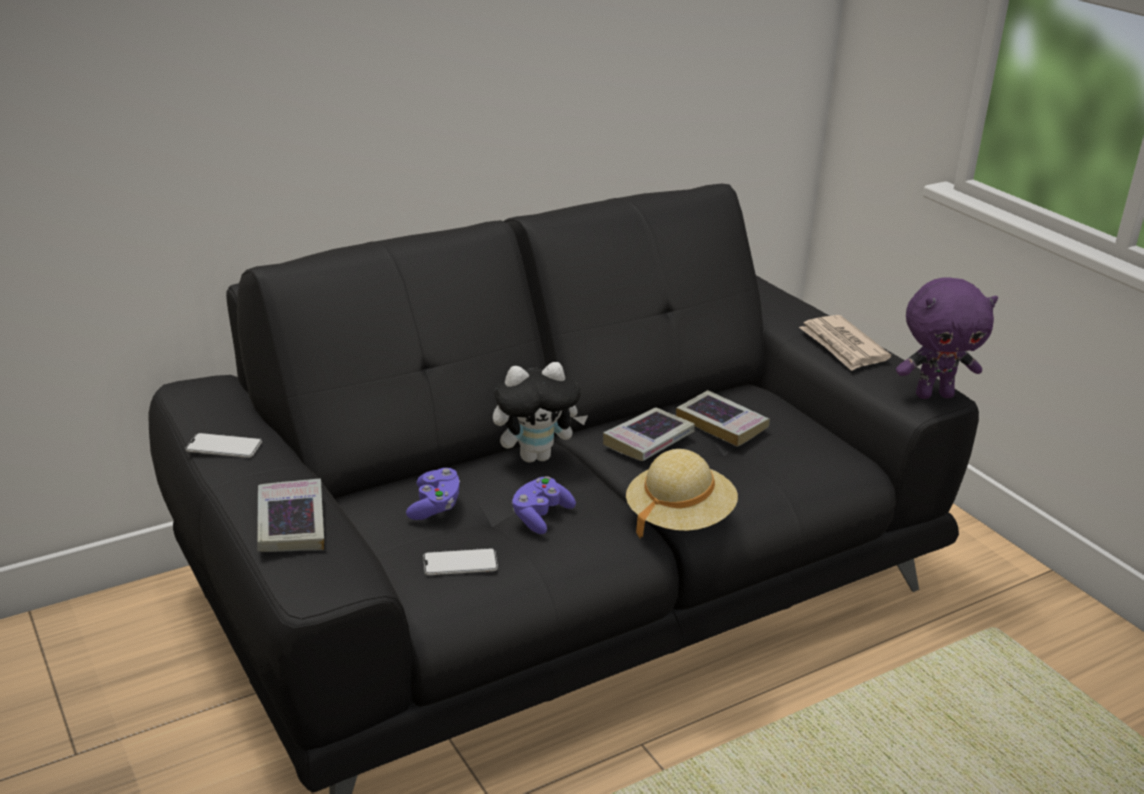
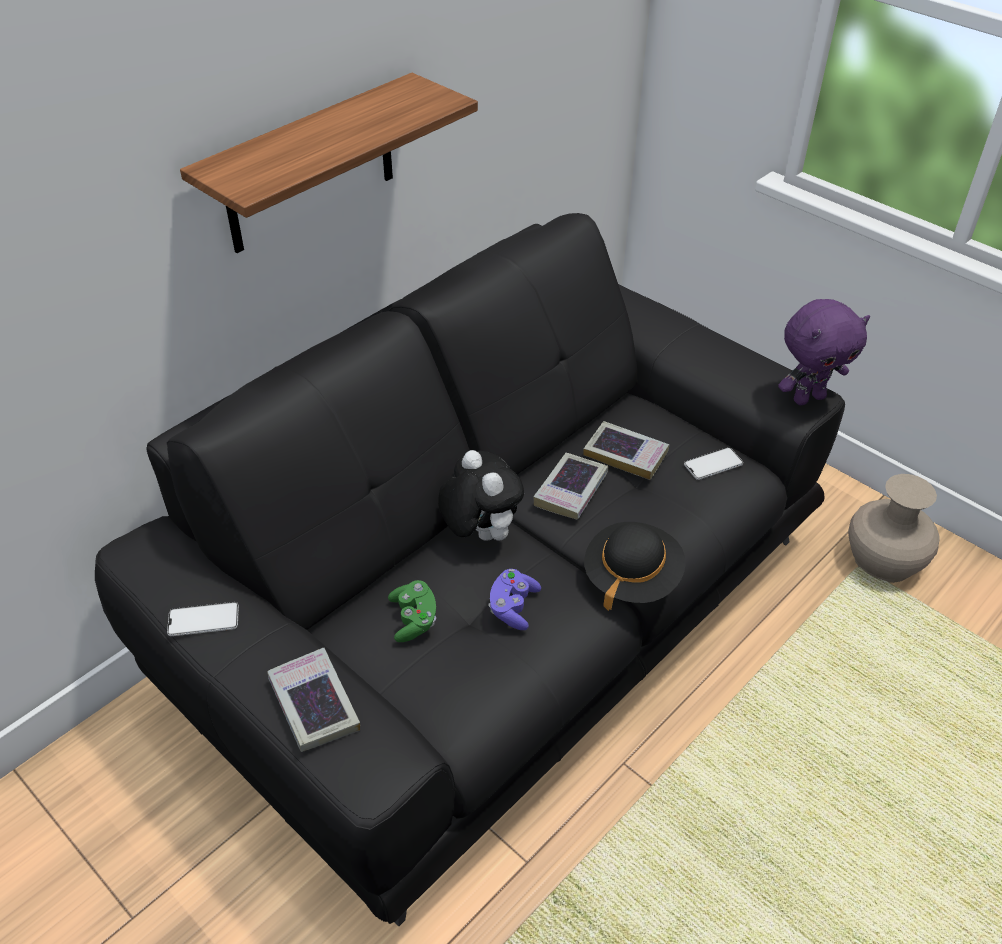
camera: 15 degrees left, 15 degrees up
purple game controller [406,468,460,520] -> green game controller [388,580,436,642]
phone [423,548,498,575] -> phone moved to [684,447,743,480]
plush toy [493,362,588,463] -> plush toy turned 90 degrees counterclockwise [438,450,524,541]
beige hat [626,449,738,539] -> black hat [584,522,686,611]
newspaper [799,315,891,371] -> none
none -> shelf [180,73,478,253]
none -> beige vase [848,474,940,583]

